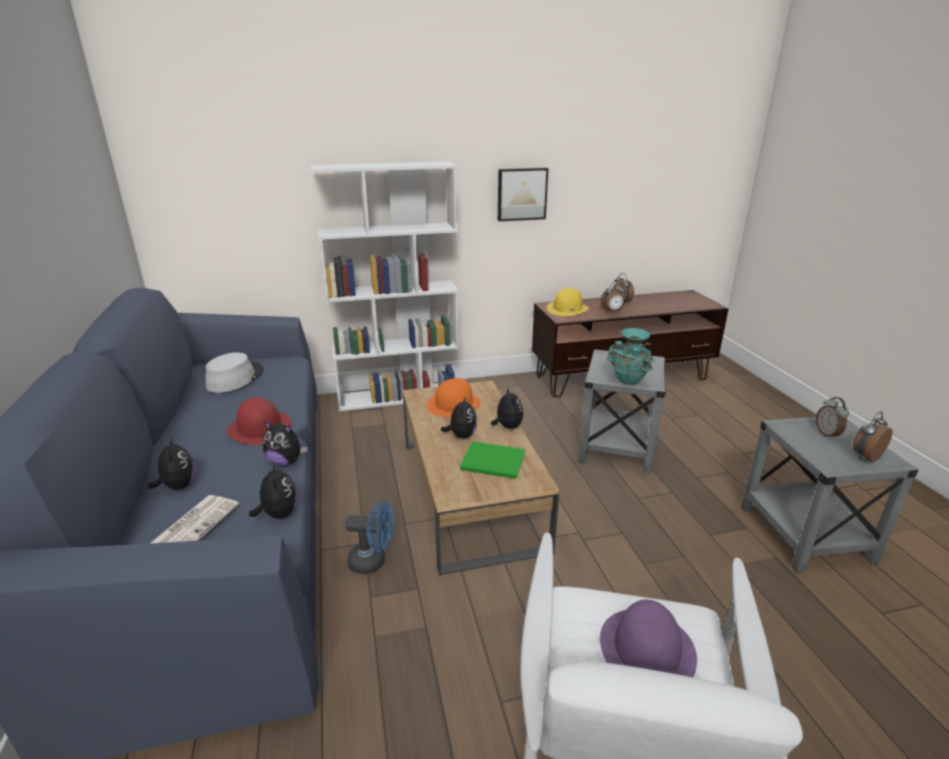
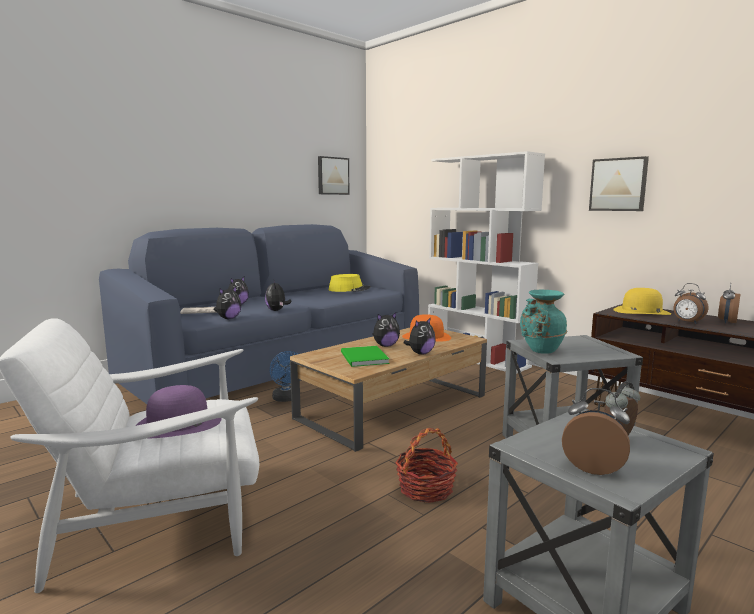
camera: 60 degrees right, 15 degrees down
grey hat [206,352,263,393] -> yellow hat [329,274,371,292]
red hat [227,397,291,445] -> none
none -> picture [318,156,349,195]
none -> basket [395,428,458,503]

